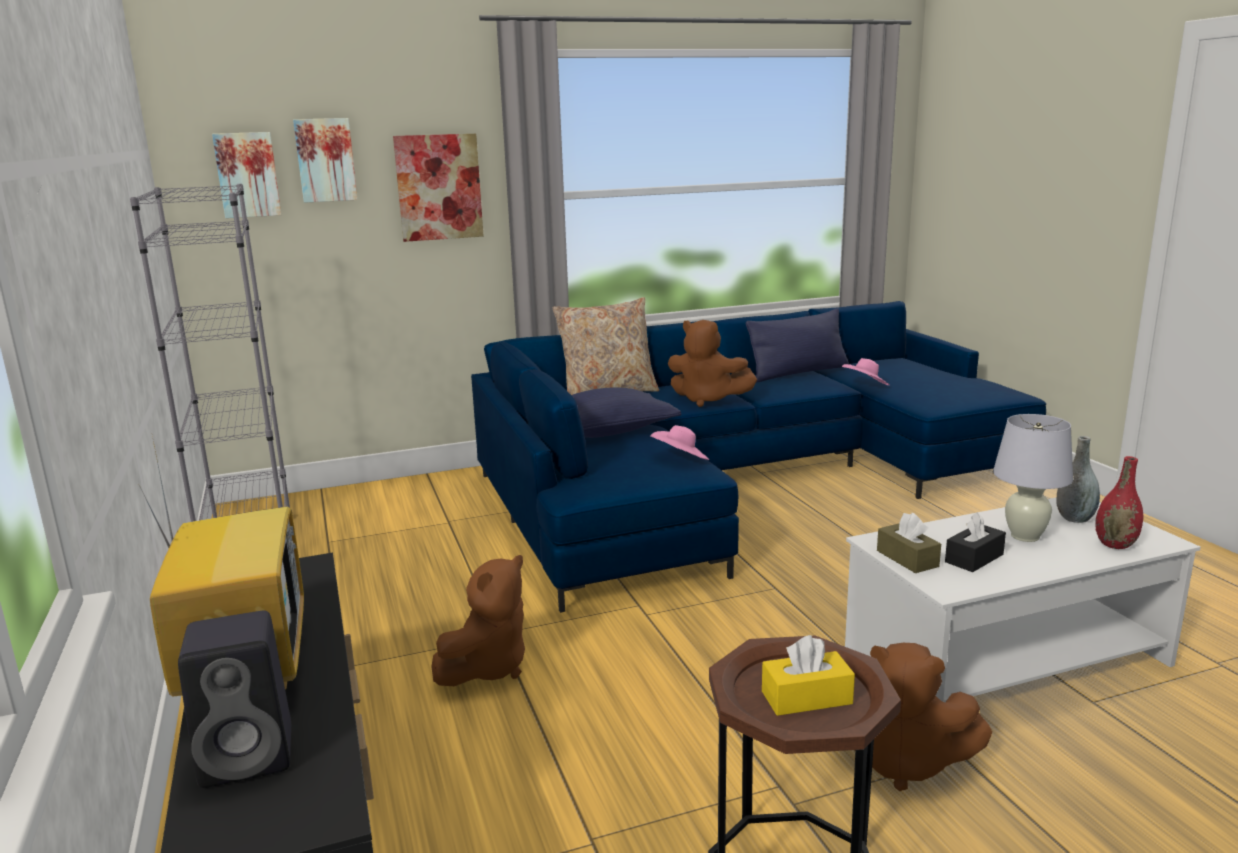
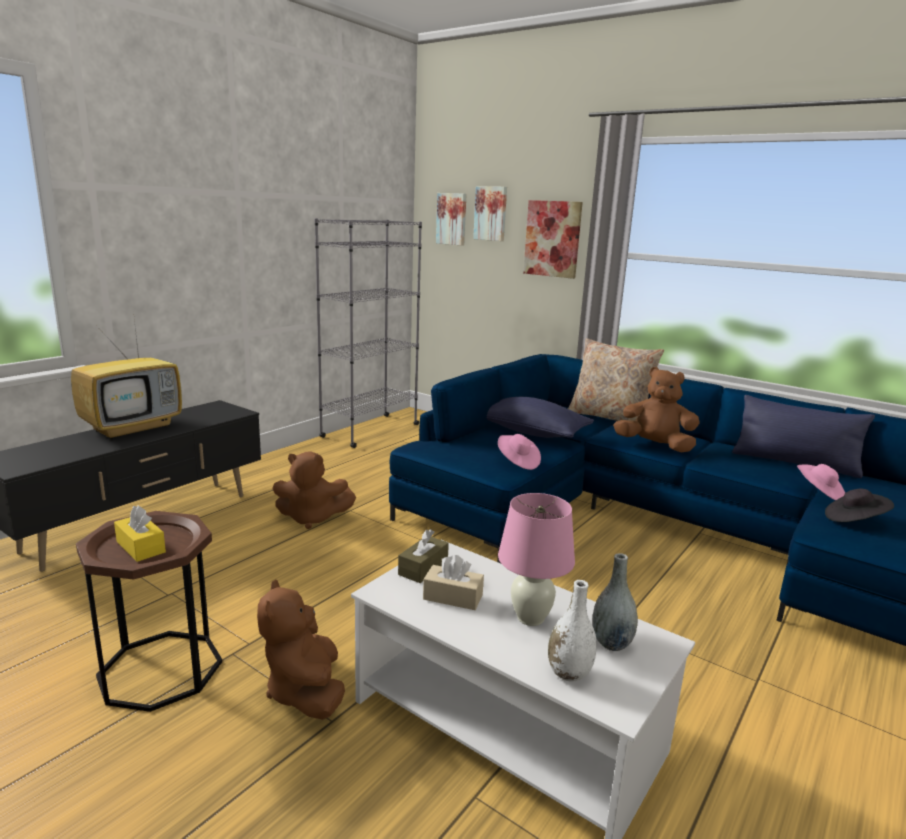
camera: 55 degrees right, 0 degrees up
black speaker [178,611,291,788] -> none
brown plush toy [668,320,757,407] -> brown plush toy turned 120 degrees clockwise [613,367,700,453]
black tissue box [945,512,1006,572] -> beige tissue box [423,555,484,610]
white table lamp [993,414,1073,542] -> pink table lamp [498,493,575,626]
red vase [1095,456,1143,549] -> white vase [548,580,597,681]
none -> black hat [825,489,894,522]

